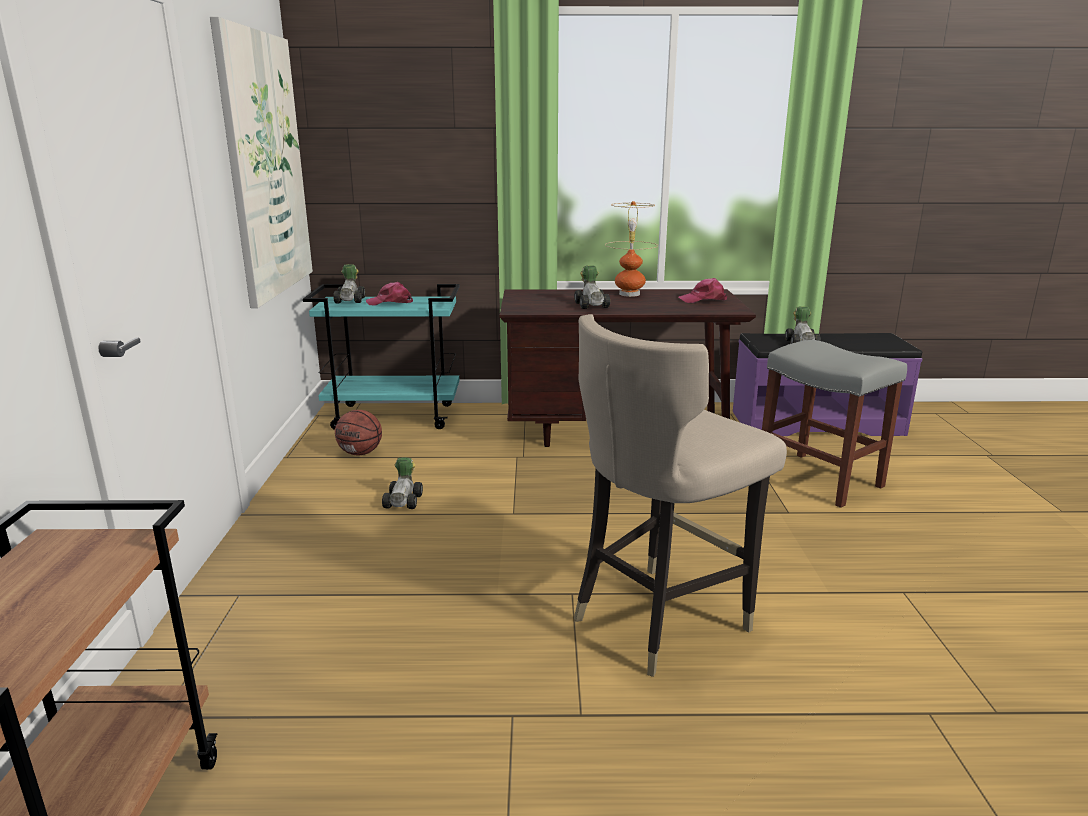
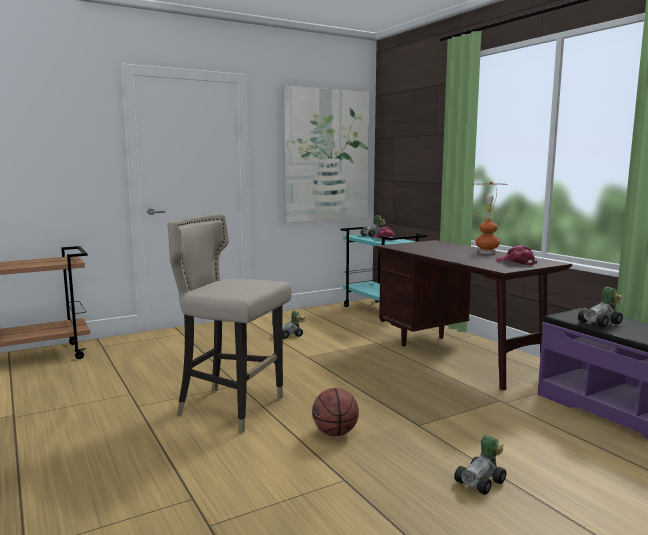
camera: 60 degrees right, 10 degrees down
basketball [335,410,382,455] -> basketball moved to [312,388,359,436]
toy car [574,265,610,309] -> toy car moved to [454,435,506,495]
grey stool [762,340,907,508] -> none

